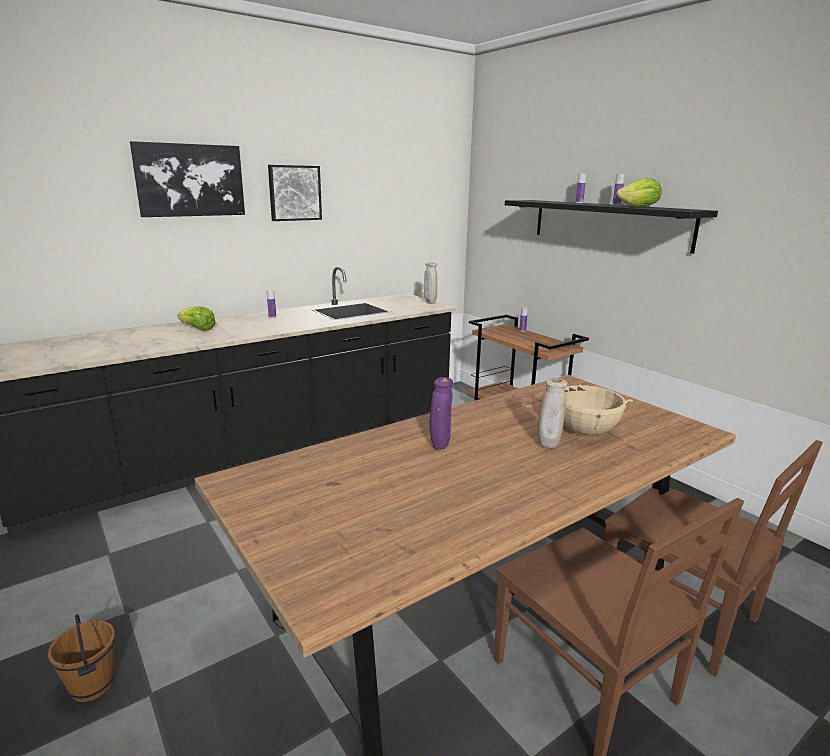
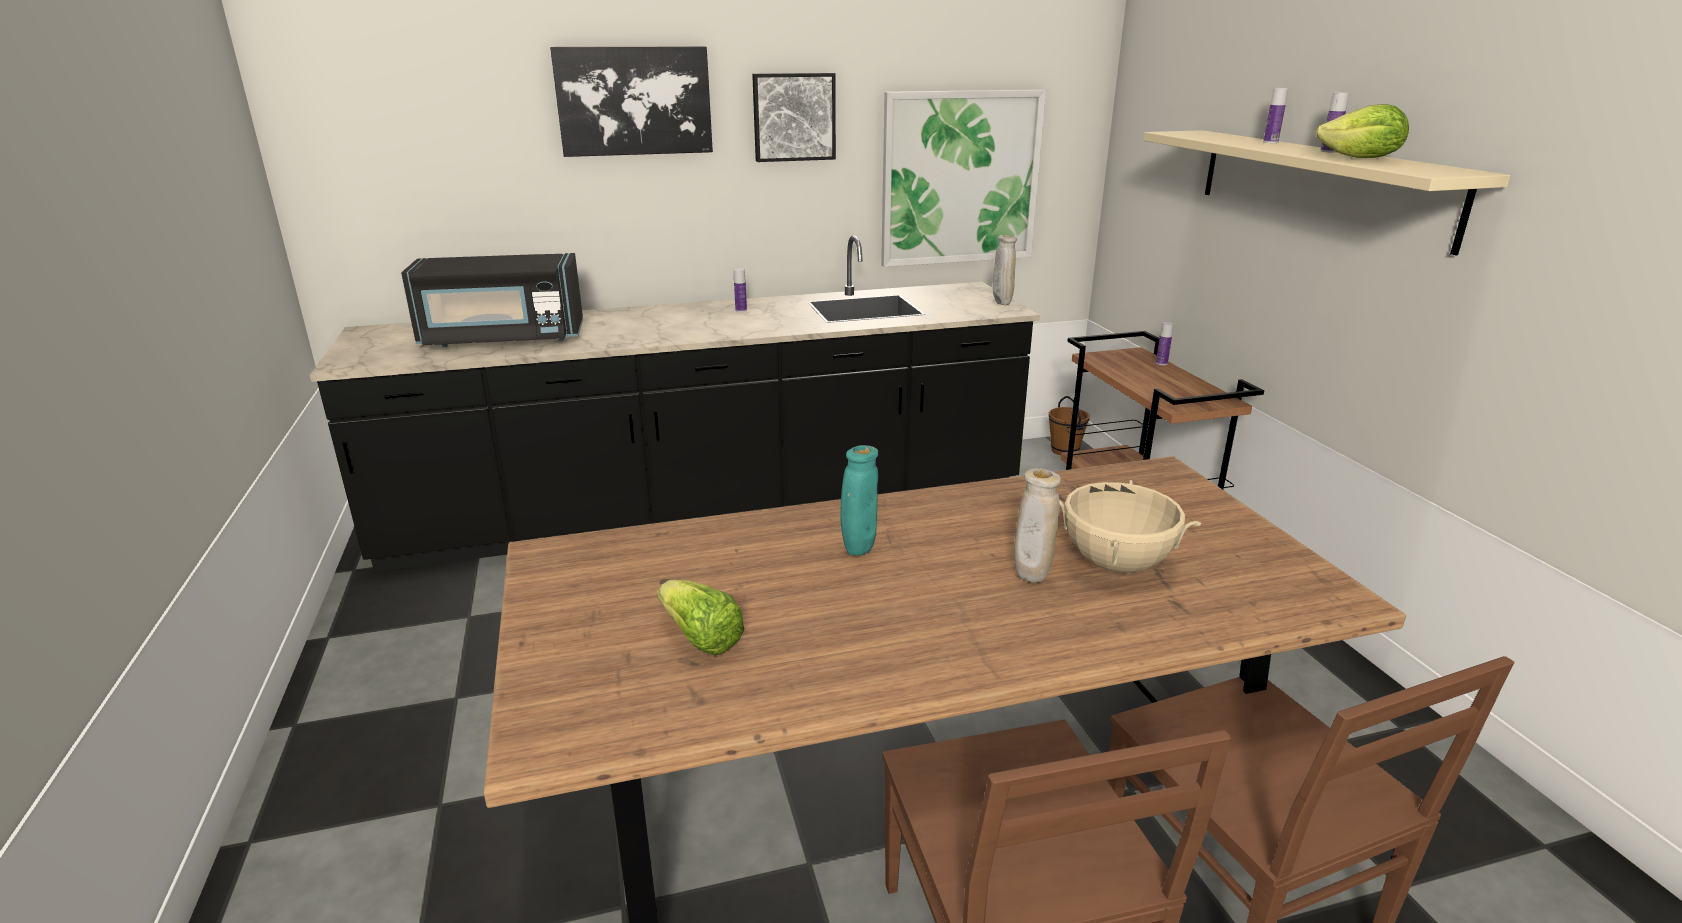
camera: 20 degrees right, 5 degrees up
brown bucket [48,614,115,702] -> brown bucket moved to [1048,396,1090,455]
lettuce [177,306,216,331] -> lettuce moved to [657,580,744,655]
purple vase [429,377,453,450] -> turquoise vase [840,445,878,556]
black shelf [505,200,718,254] -> beige shelf [1144,130,1510,255]
none -> black microwave [401,253,583,347]
none -> picture [881,89,1046,267]

